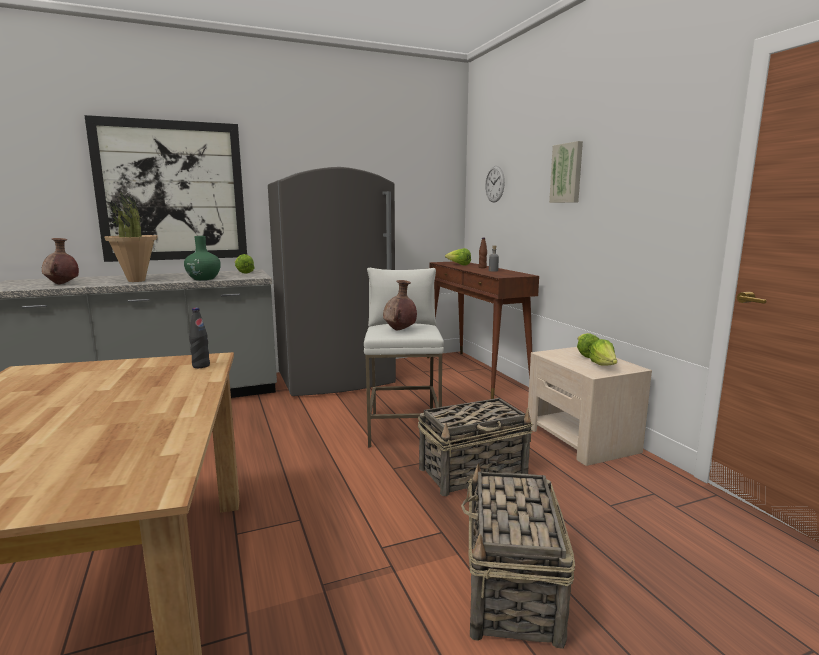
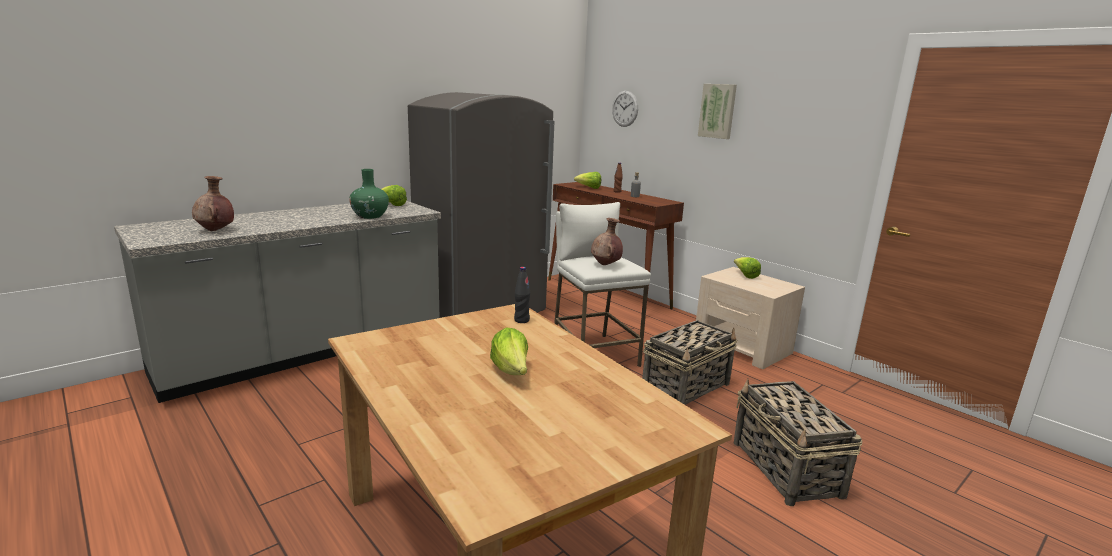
camera: 20 degrees left, 5 degrees up
picture [84,115,247,262] -> none
potted plant [104,191,158,282] -> none
lettuce [589,339,617,366] -> lettuce moved to [490,327,528,375]

